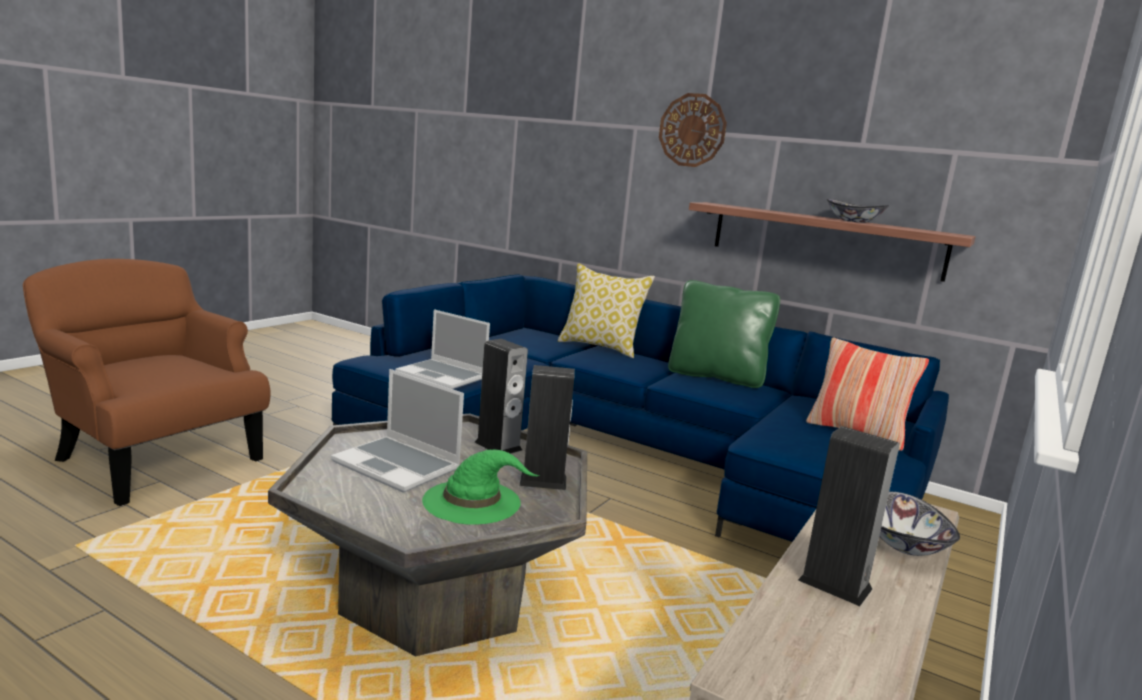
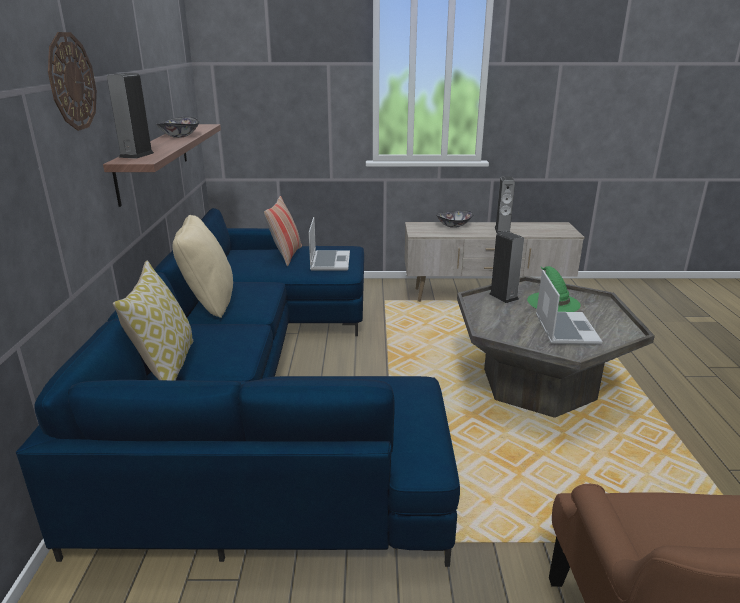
camera: 120 degrees left, 10 degrees up
laptop [395,309,490,389] -> laptop moved to [309,217,350,270]
speaker [475,339,528,454] -> speaker moved to [107,73,154,159]
green pillow [668,280,780,388] -> beige pillow [173,215,233,318]

